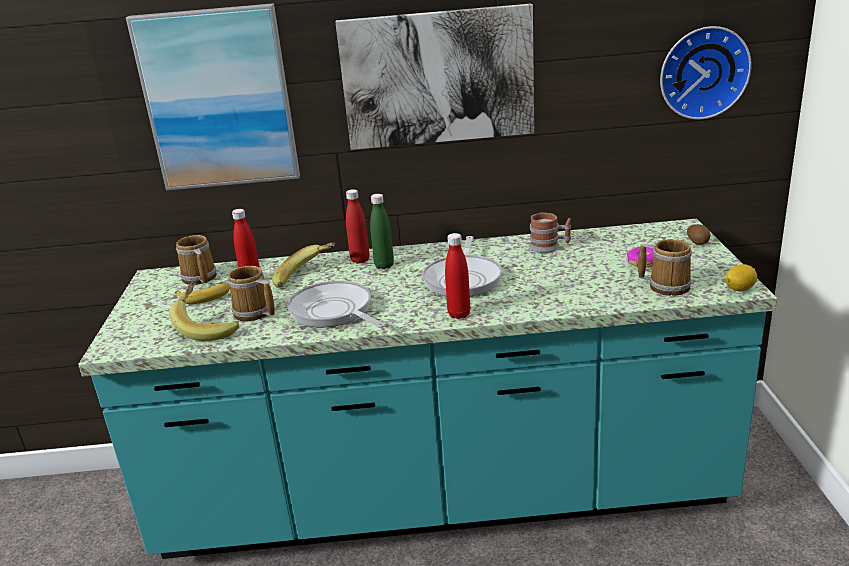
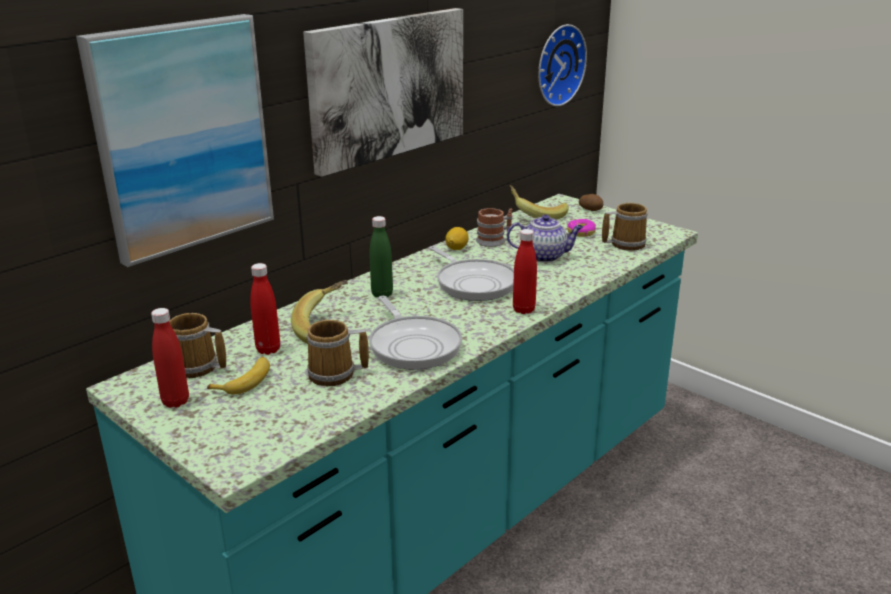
camera: 45 degrees left, 0 degrees up
banana [170,282,239,341] -> banana moved to [510,185,569,219]
frying pan [287,281,386,328] -> frying pan turned 120 degrees counterclockwise [369,296,462,370]
red bottle [346,189,370,264] -> red bottle moved to [151,308,189,408]
lemon [725,264,757,291] -> lemon moved to [445,227,469,250]
none -> teapot [507,214,583,262]

